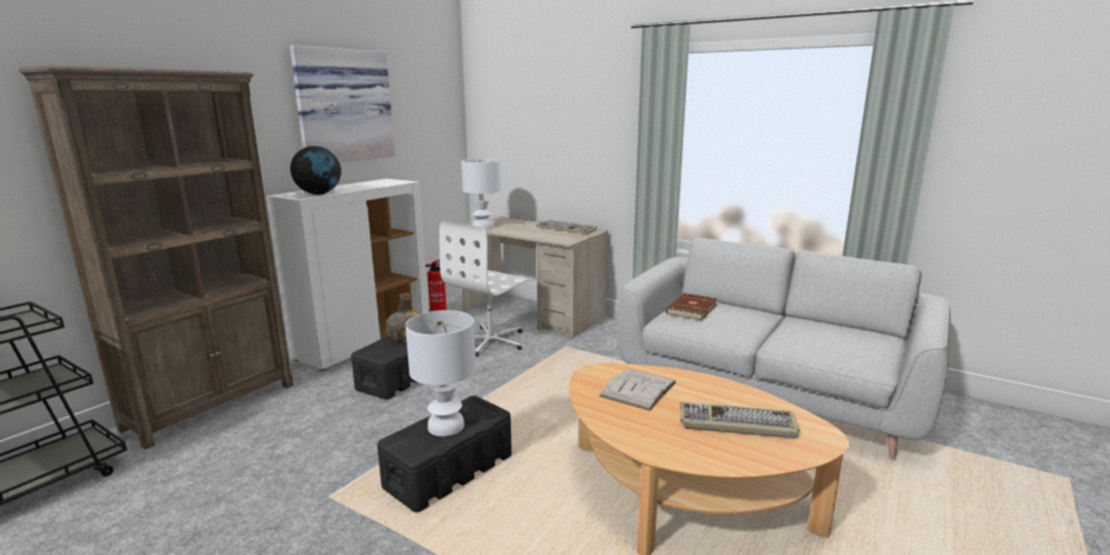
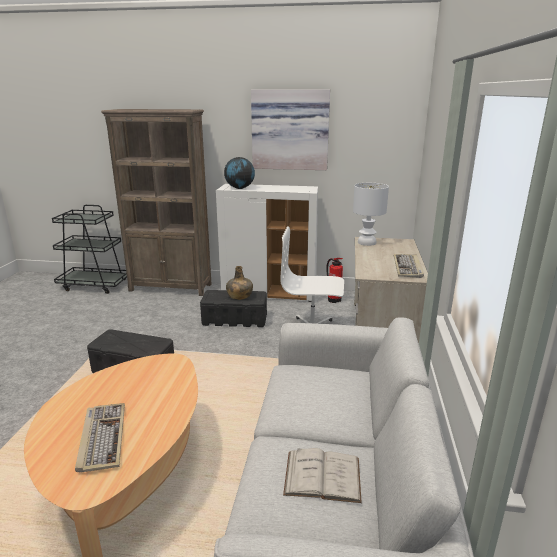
camera: 65 degrees right, 5 degrees up
white table lamp [405,310,476,436] -> none
white book [599,369,676,411] -> white book moved to [283,448,362,503]
brown book [666,293,717,320] -> none

